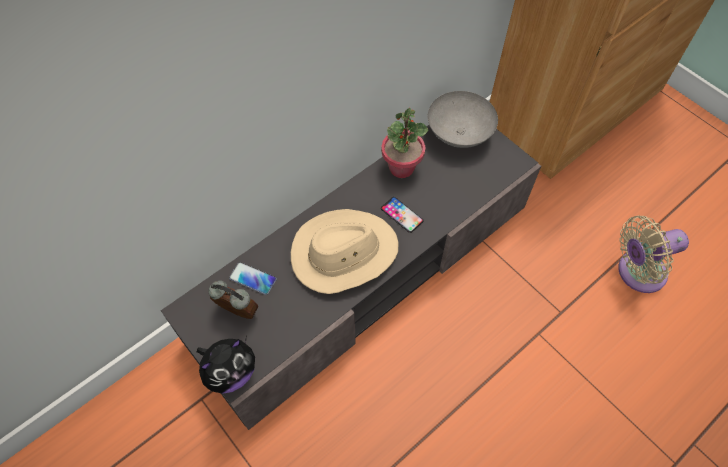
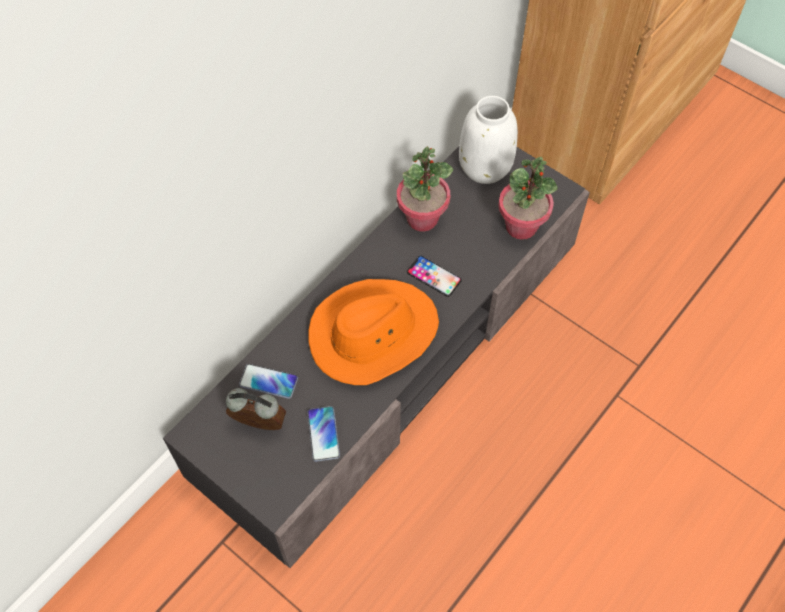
camera: 10 degrees left, 0 degrees up
plush toy [197,339,255,394] -> none
beige hat [291,209,398,294] -> orange hat [309,279,439,385]
grey bowl [428,91,498,148] -> white vase [459,96,518,184]
beige fan [618,216,689,293] -> none
none -> phone [307,406,340,462]
none -> potted plant [498,157,558,240]

